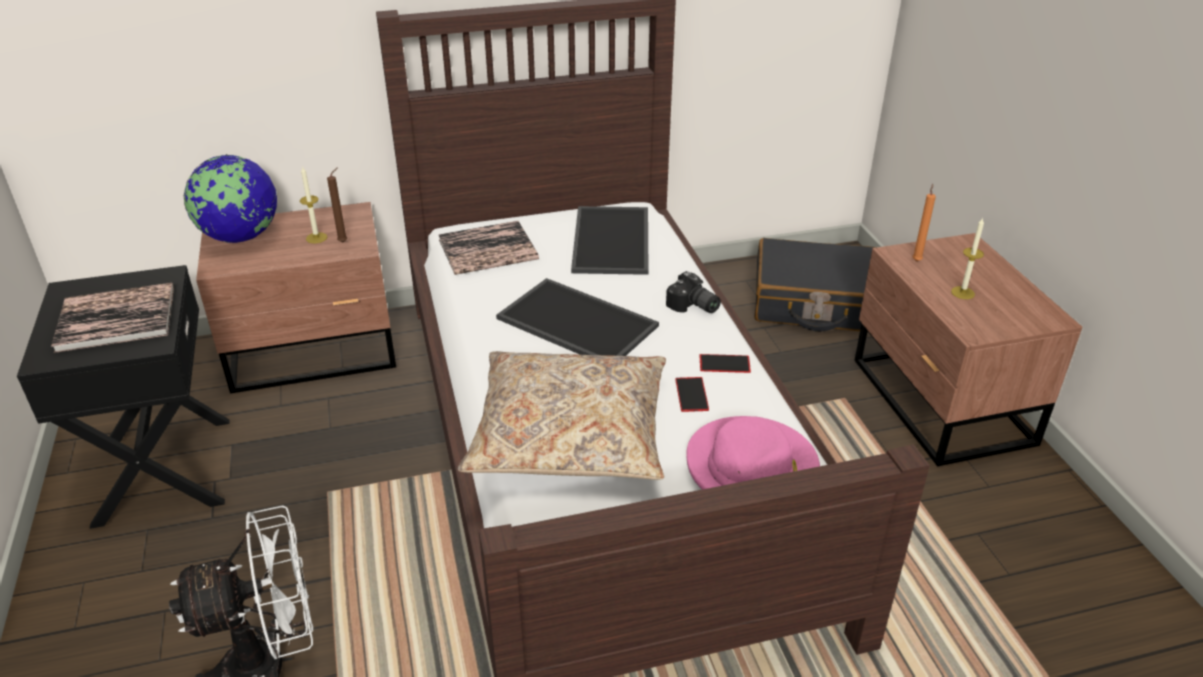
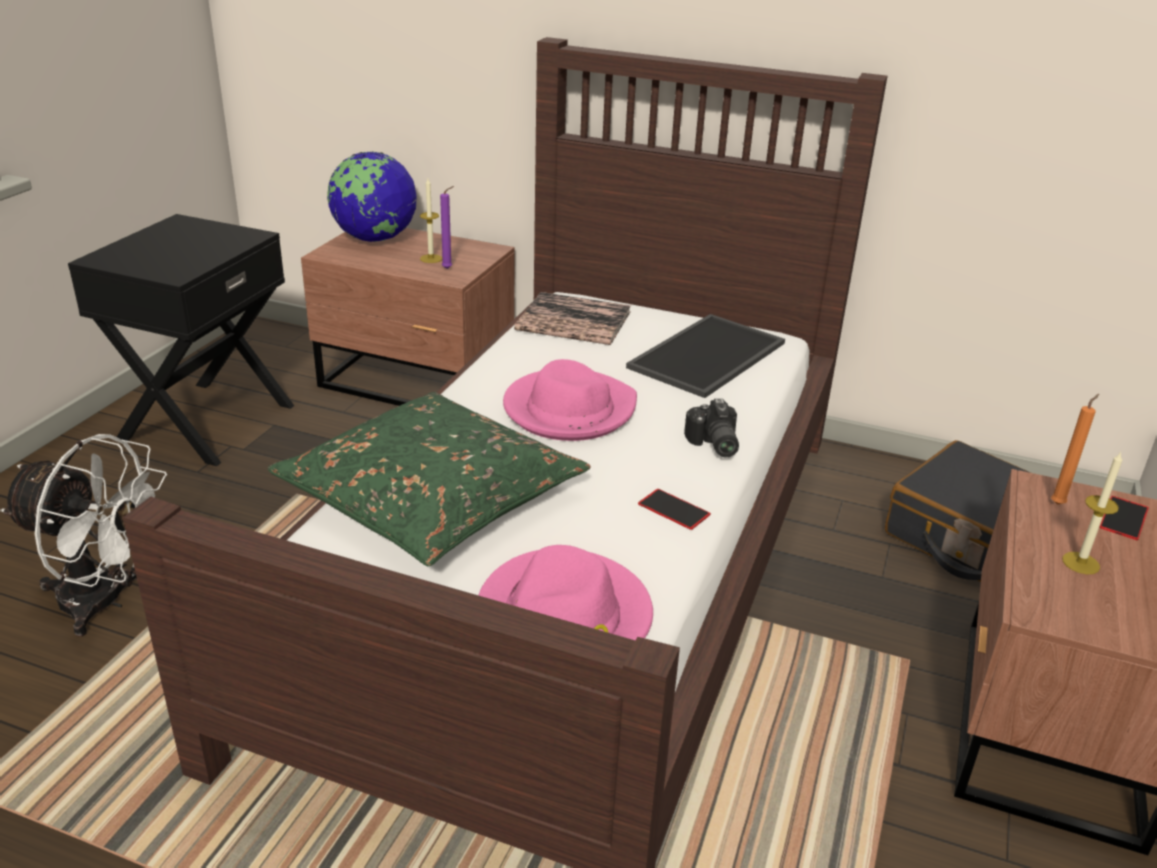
camera: 35 degrees right, 5 degrees down
book [51,283,174,353] -> none
brown candle [327,168,347,242] -> purple candle [440,186,454,269]
beige pillow [458,351,666,480] -> green pillow [267,392,591,566]
tray [496,278,659,356] -> pink hat [503,359,637,441]
phone [675,377,709,412] -> phone moved to [1099,496,1149,540]

